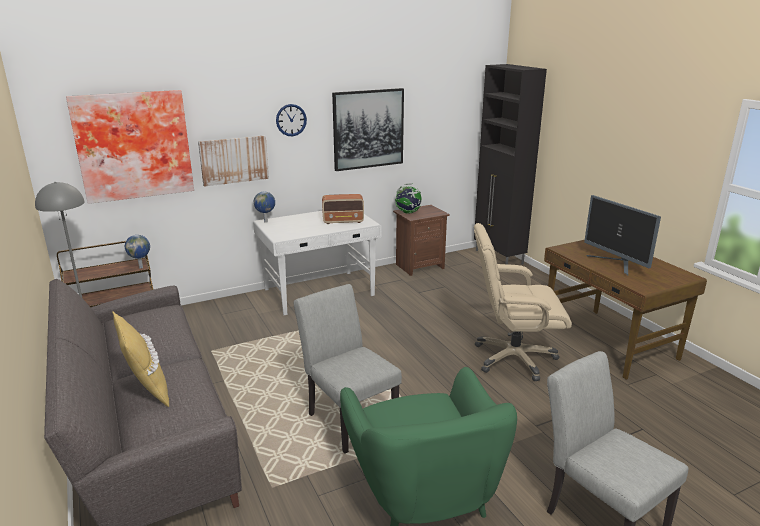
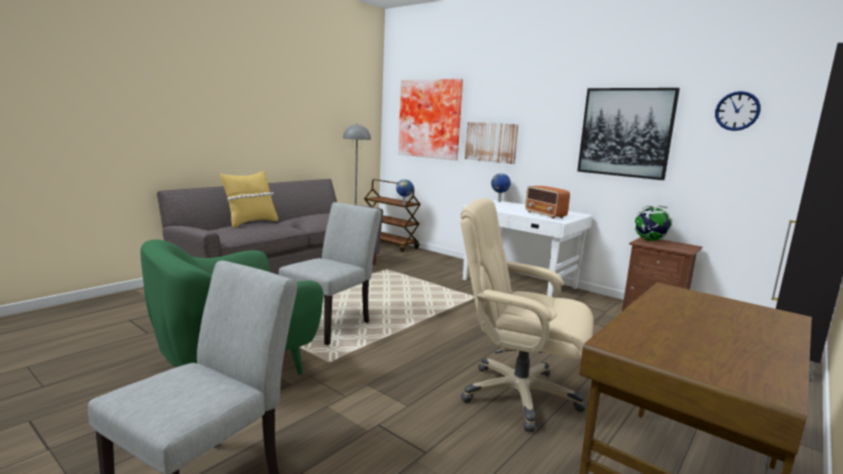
camera: 65 degrees right, 10 degrees down
wall clock [276,104,307,136] -> wall clock moved to [715,91,761,131]
beige office chair [474,223,572,381] -> beige office chair turned 45 degrees counterclockwise [460,198,594,432]
monitor [584,195,661,275] -> none

